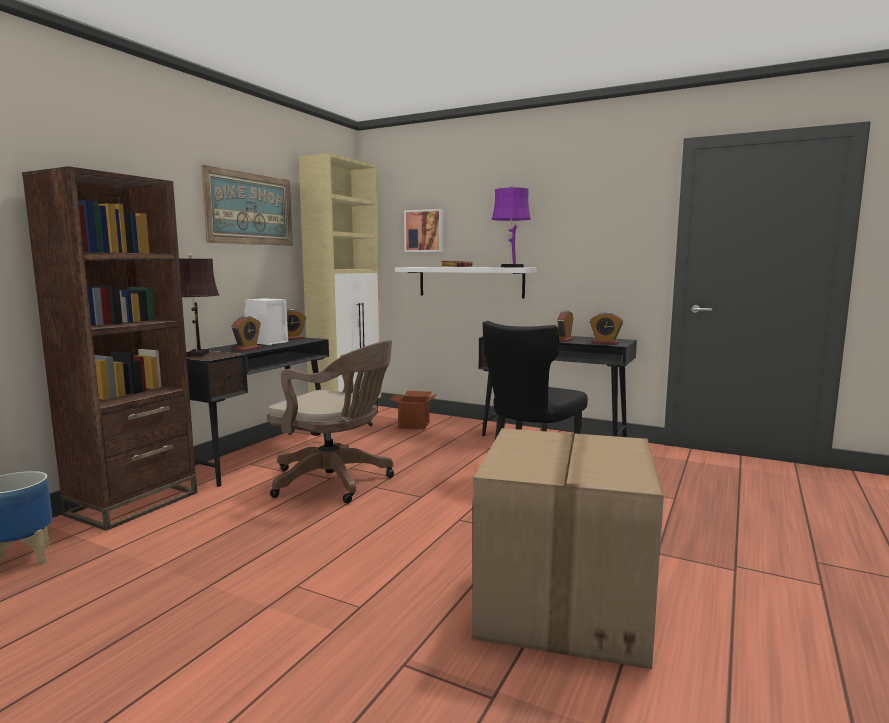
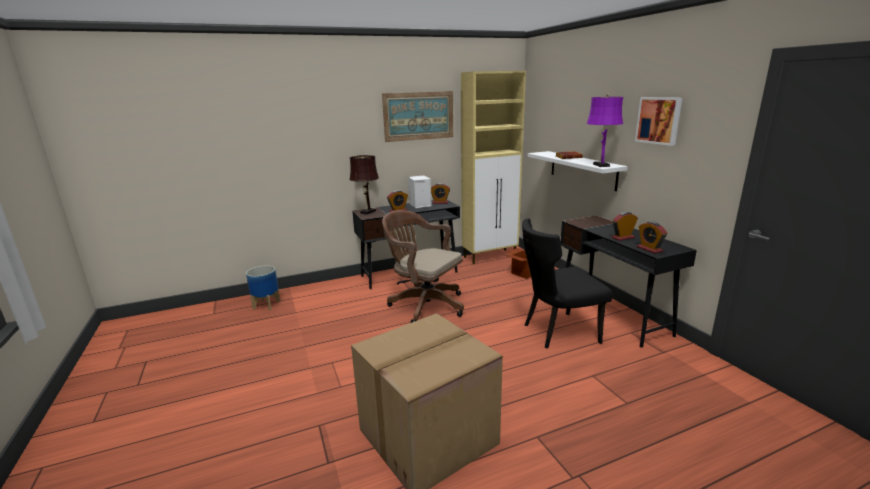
camera: 40 degrees right, 10 degrees up
brown bookcase [22,166,197,531] -> none
brown office chair [267,340,394,503] -> brown office chair turned 150 degrees clockwise [382,210,464,323]
picture [404,209,443,252] -> picture moved to [635,97,682,146]

